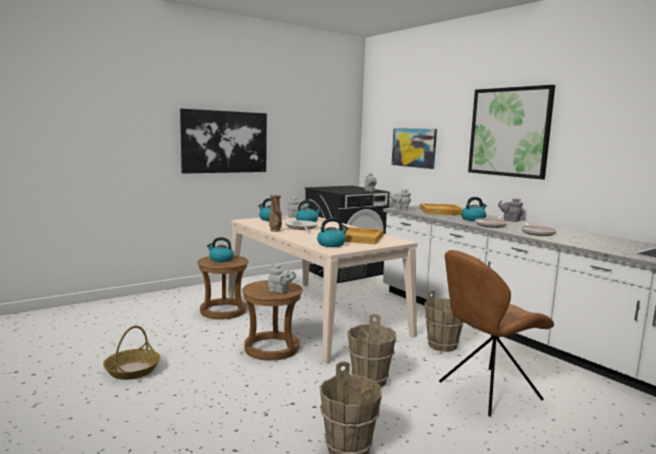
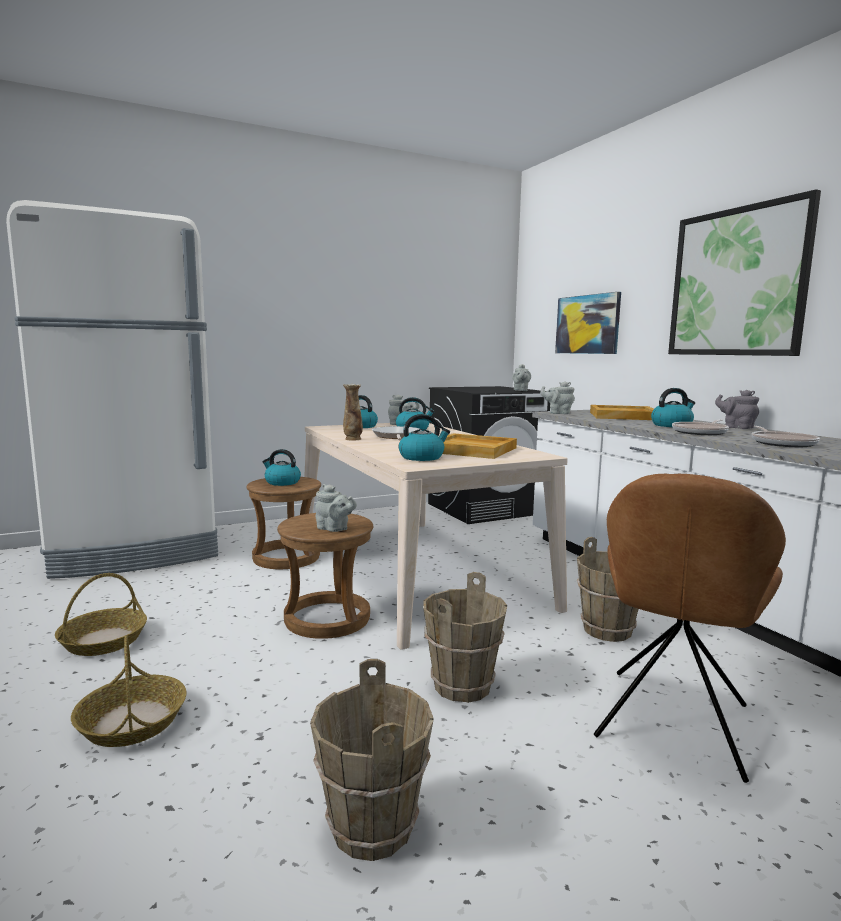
camera: 10 degrees right, 0 degrees up
picture [180,109,267,174] -> none
brown chair [439,250,554,416] -> brown chair turned 45 degrees counterclockwise [594,474,786,783]
none -> white fridge [6,200,218,579]
none -> basket [71,635,186,747]

